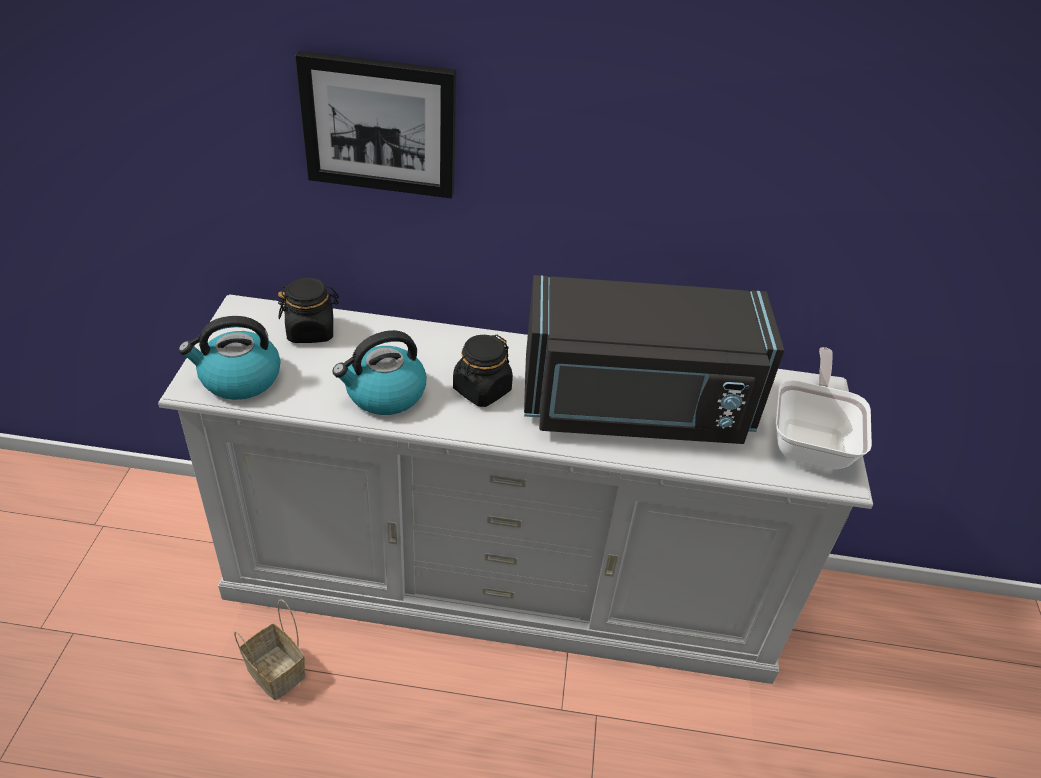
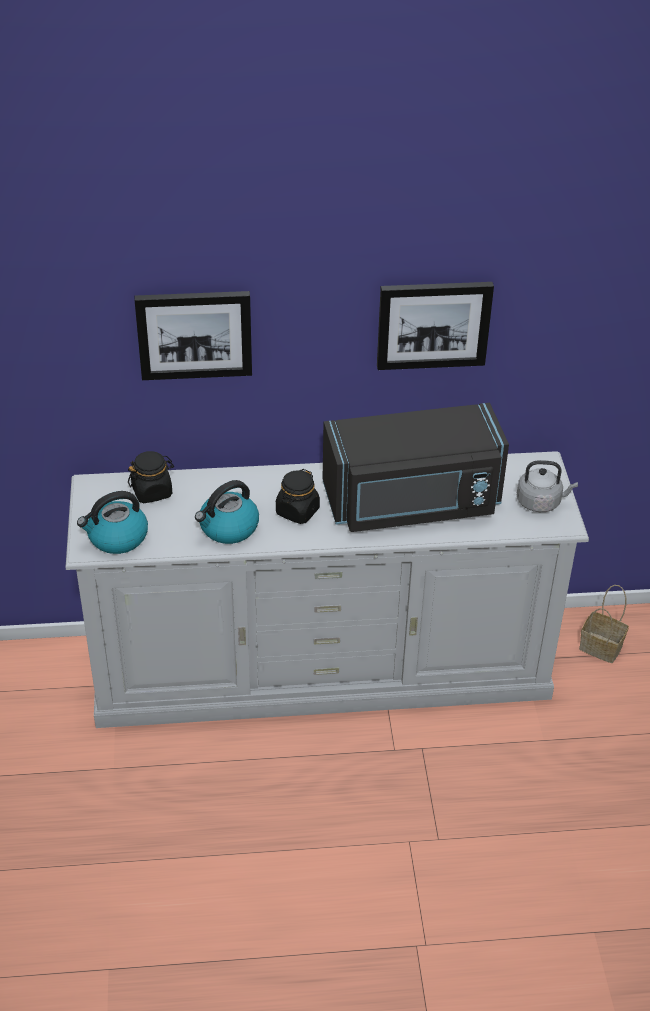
camera: 10 degrees left, 0 degrees up
basket [234,599,305,700] -> basket moved to [579,585,629,663]
frying pan [776,347,872,469] -> grey kettle [517,460,578,512]
none -> picture [377,282,494,370]

